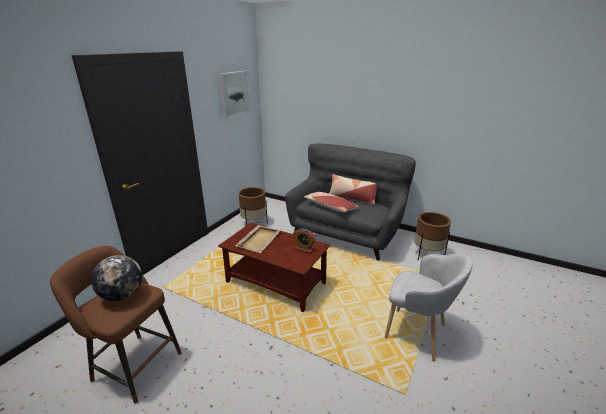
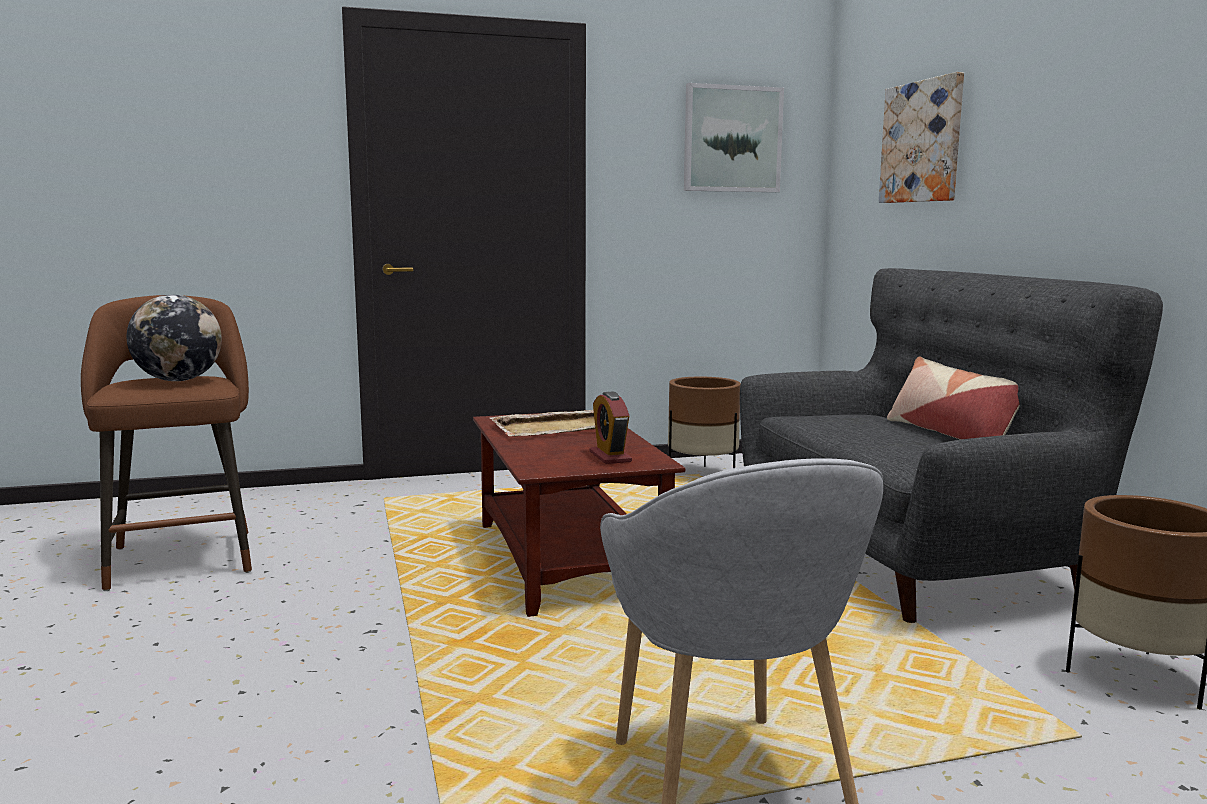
camera: 45 degrees right, 15 degrees down
pillow [304,192,359,212] -> none
none -> picture [879,72,964,203]

